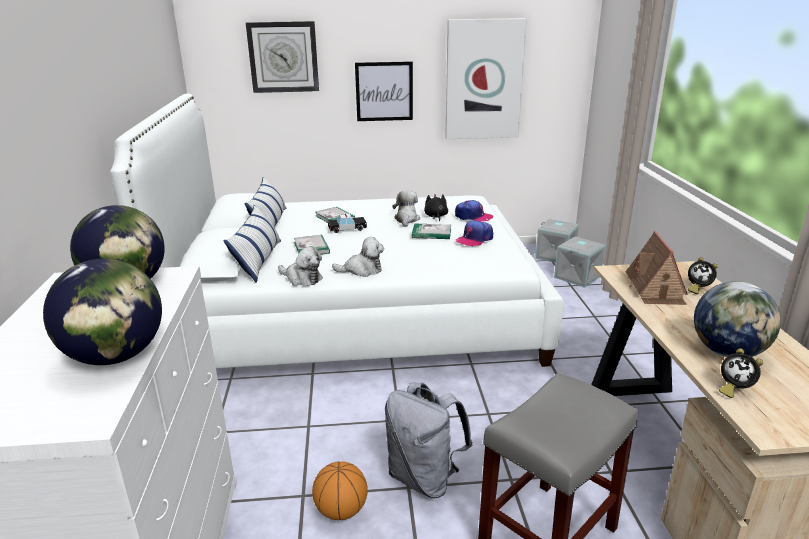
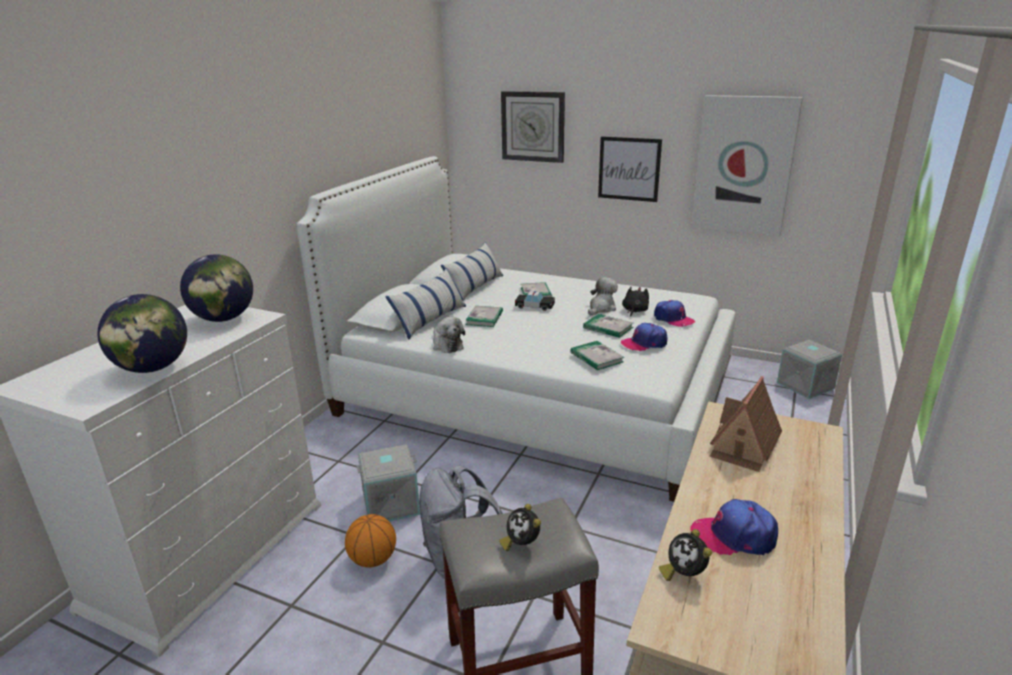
camera: 30 degrees right, 0 degrees up
plush toy [332,237,384,277] -> none
grey storage box [554,237,605,288] -> grey storage box moved to [357,445,420,521]
alarm clock [688,257,718,294] -> alarm clock moved to [499,504,541,551]
globe [694,281,781,357] -> cap [690,499,778,555]
none -> book [570,341,624,370]

